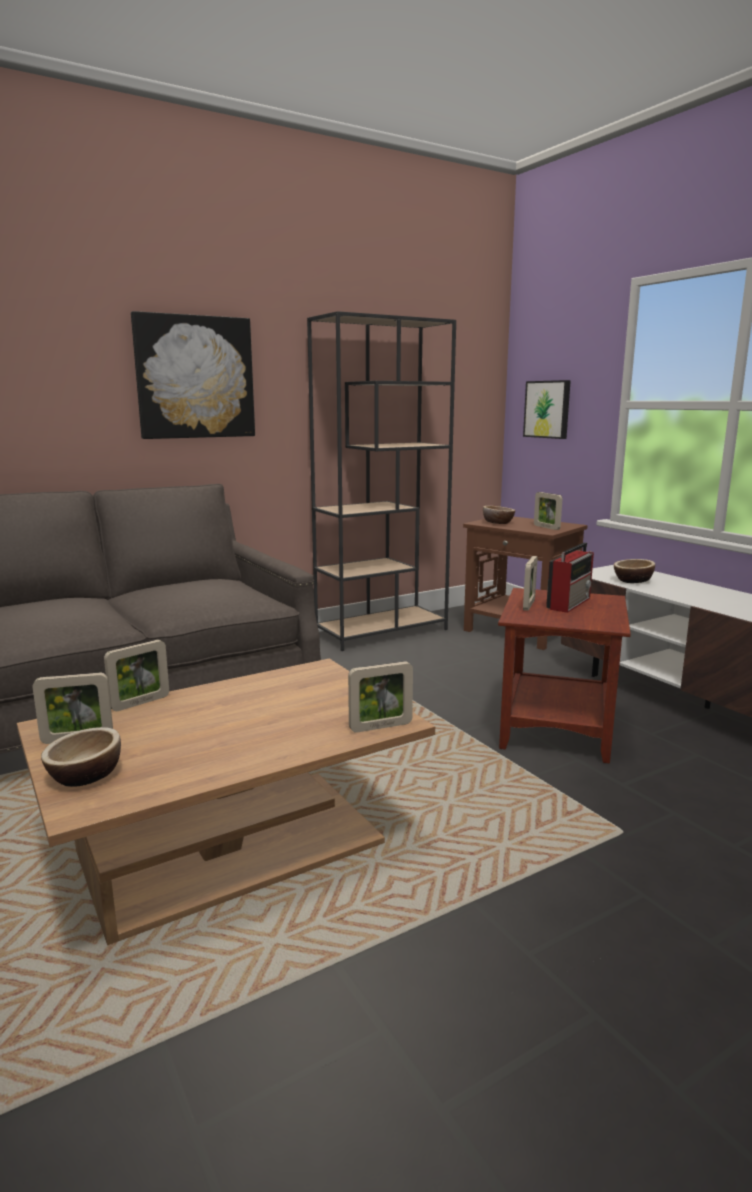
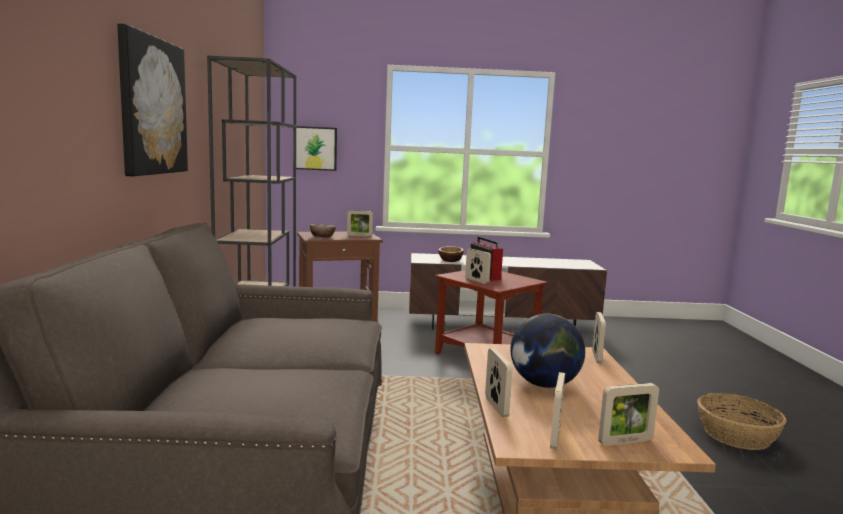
camera: 60 degrees left, 5 degrees down
bowl [41,727,121,787] -> picture frame [598,383,659,446]
none -> globe [510,314,585,388]
none -> basket [697,393,786,450]

